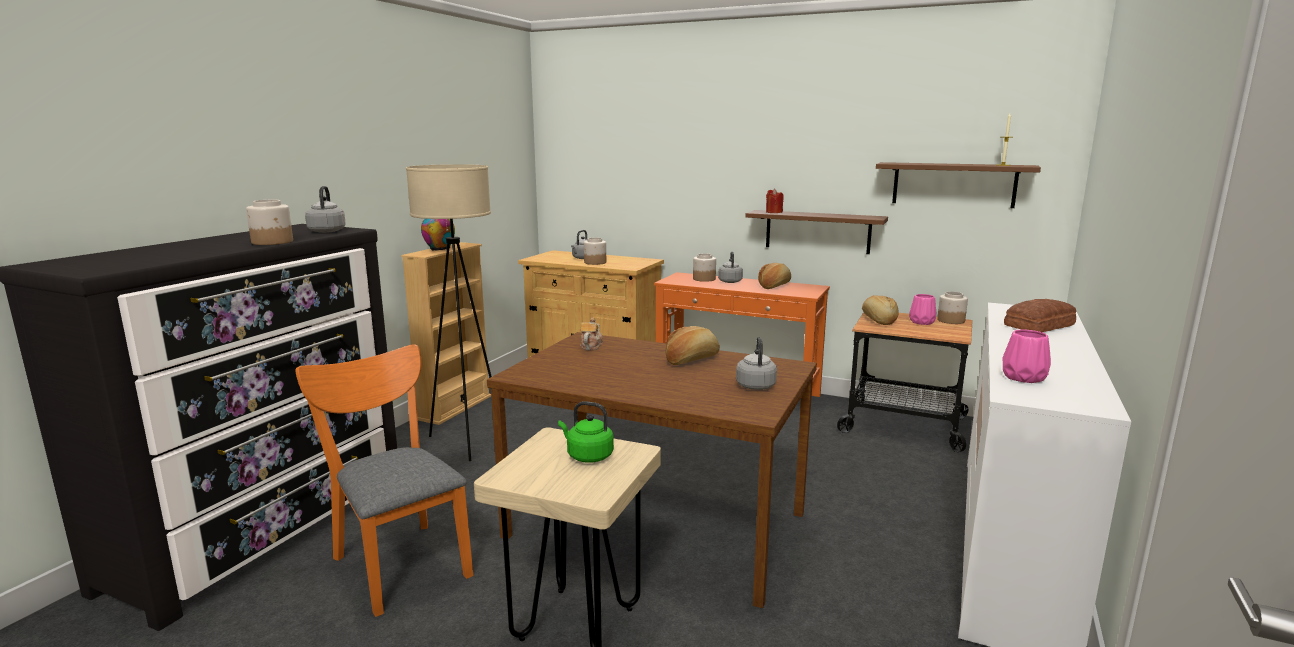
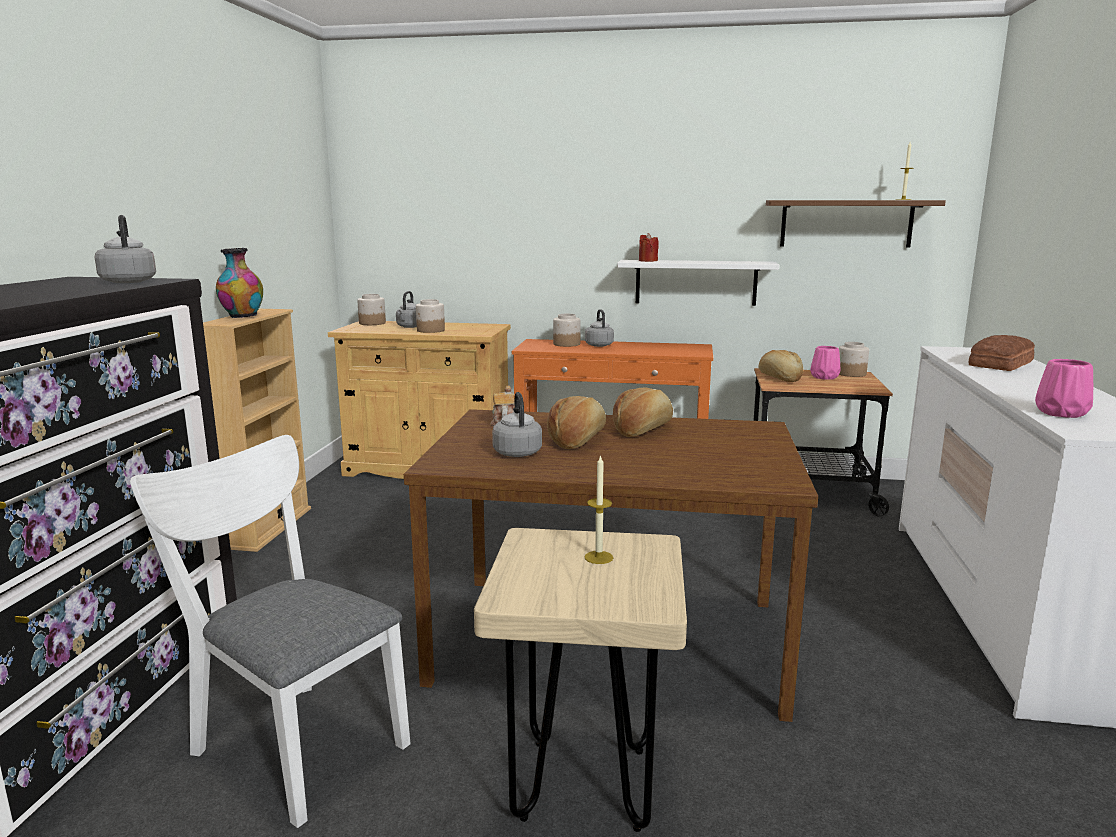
camera: 15 degrees left, 0 degrees up
jar [246,200,293,245] -> jar moved to [357,294,386,325]
orange chair [295,344,473,617] -> white chair [130,435,411,828]
beige floor lamp [406,164,492,461] -> none
green kettle [558,401,614,463] -> candle [584,455,613,564]
grey kettle [736,337,777,390] -> grey kettle moved to [492,392,542,457]
brown shelf [745,210,888,254] -> white shelf [617,260,779,306]
bread [758,263,791,289] -> bread moved to [547,396,606,449]

